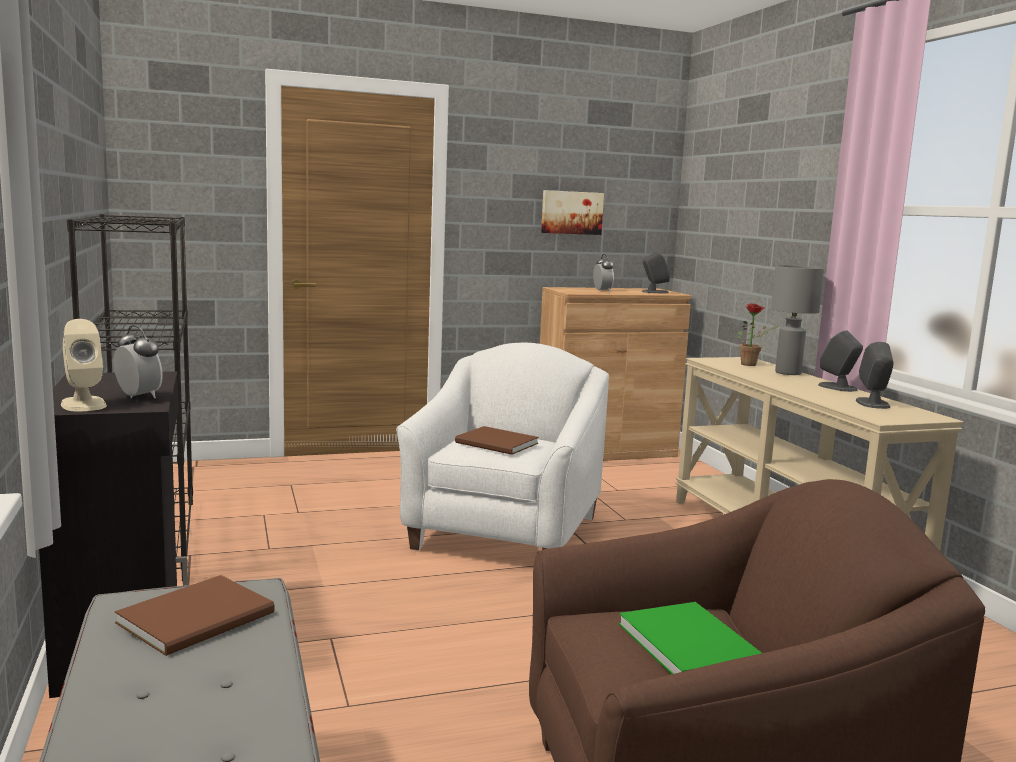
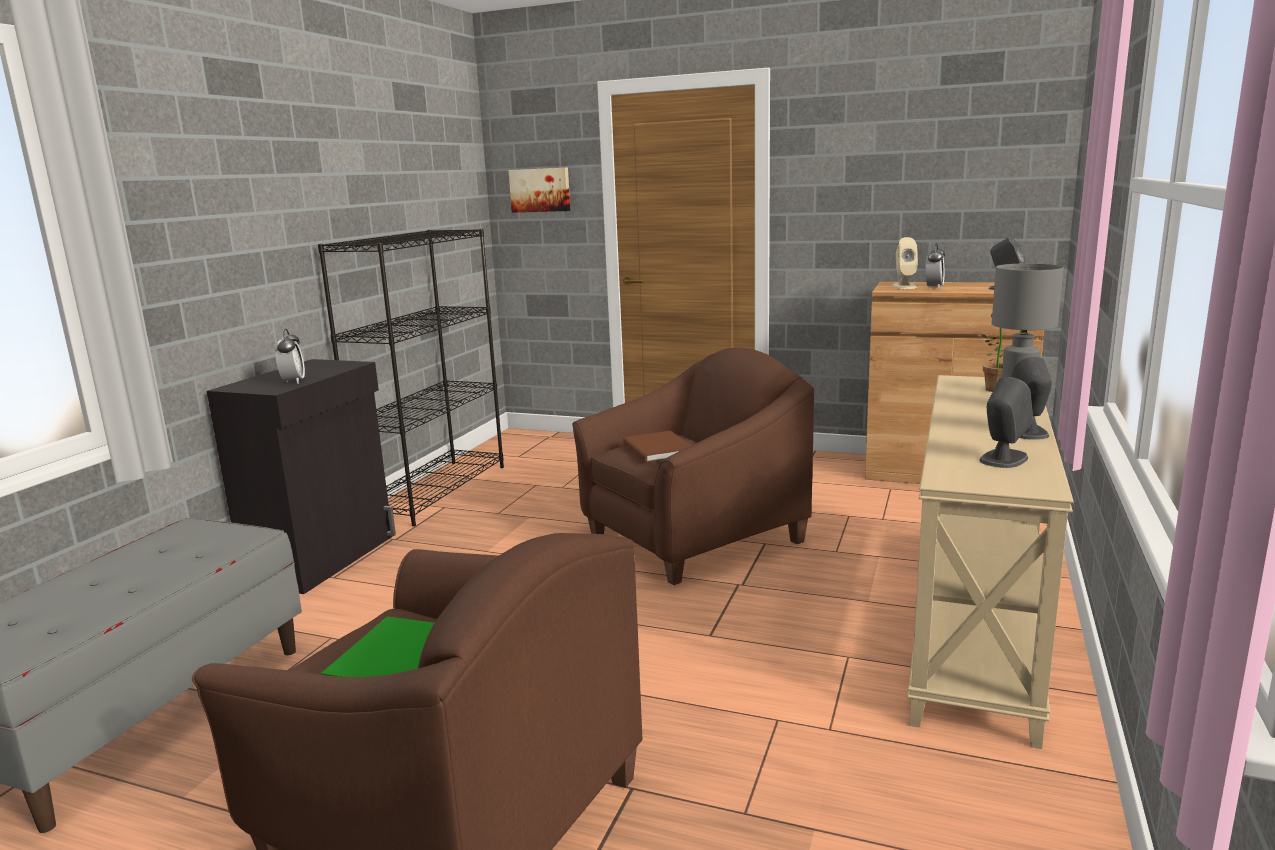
camera: 40 degrees right, 5 degrees up
beige speaker [61,319,107,412] -> beige speaker moved to [892,237,918,289]
brown book [115,575,275,656] -> none
white armchair [396,343,609,550] -> brown armchair [572,348,814,585]
picture [541,190,604,235] -> picture moved to [508,168,570,212]

